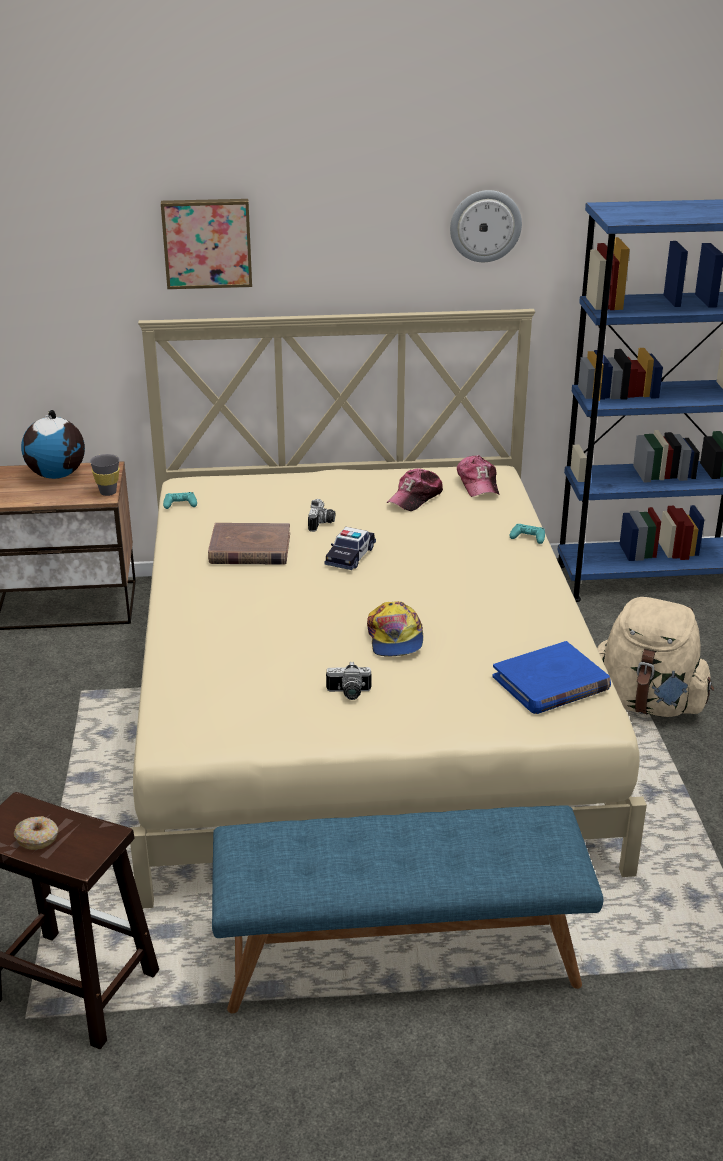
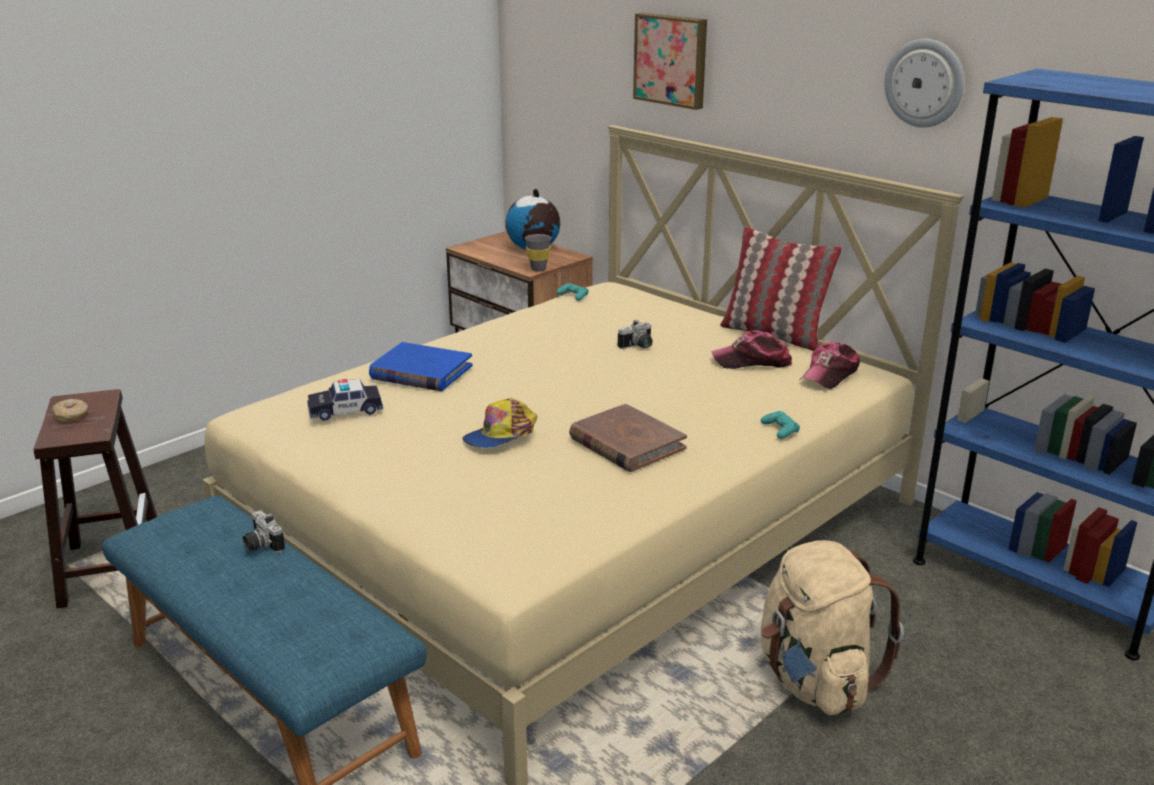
camera: 50 degrees right, 5 degrees down
brown book [208,523,290,565] -> brown book moved to [569,404,687,472]
toy car [324,527,376,570] -> toy car moved to [307,379,383,421]
camera [326,661,372,700] -> camera moved to [243,511,285,553]
blue book [492,641,611,714] -> blue book moved to [369,342,473,391]
none -> pillow [720,227,842,351]

